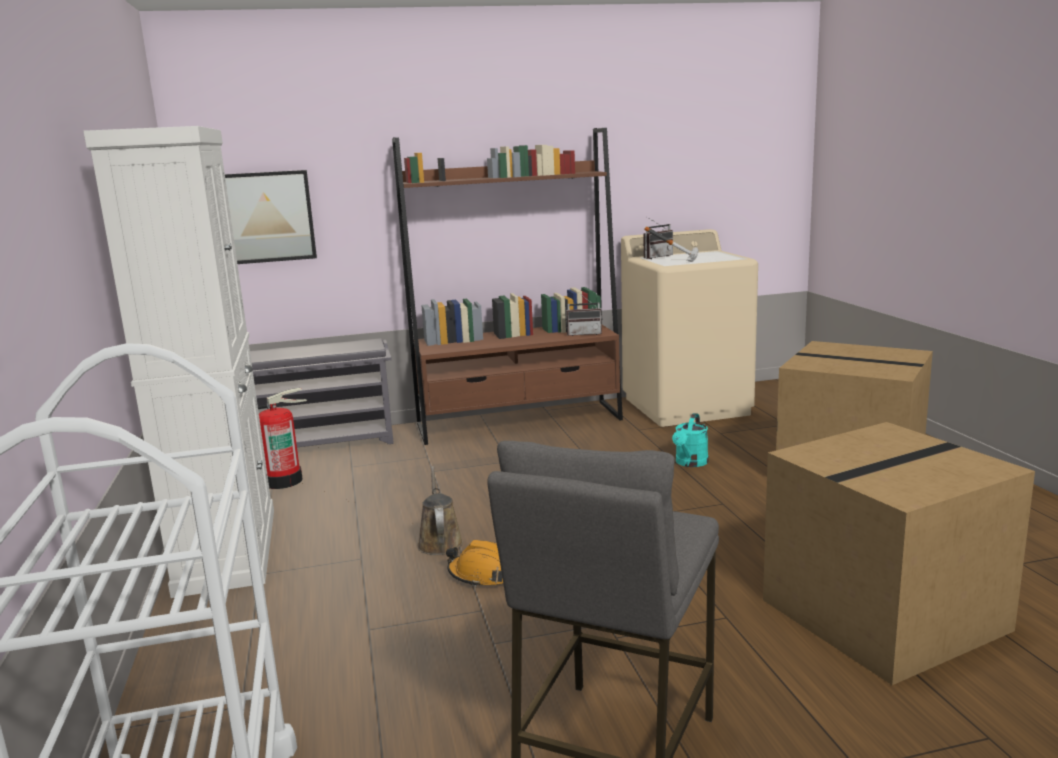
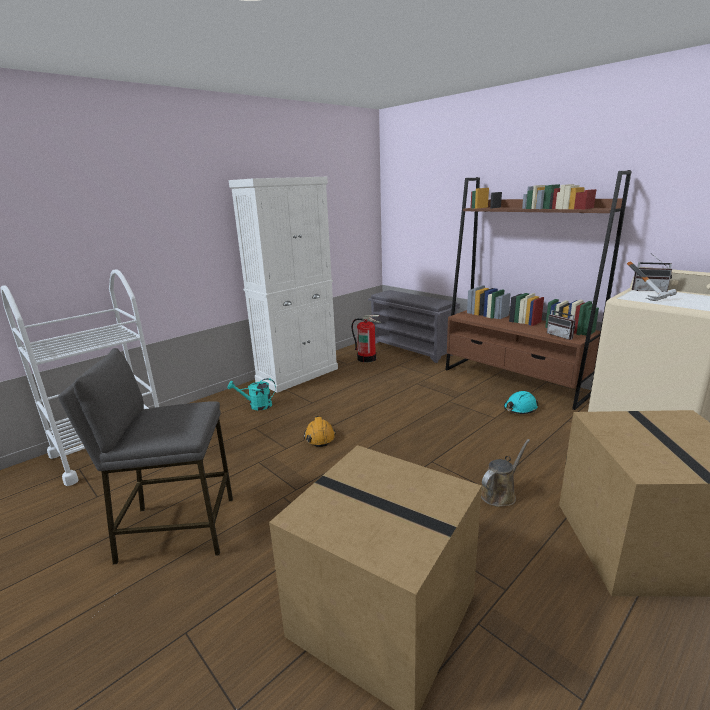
camera: 60 degrees right, 5 degrees up
picture [225,170,317,264] -> none
brown watering can [417,466,463,555] -> brown watering can moved to [481,439,530,507]
turquoise watering can [672,413,709,467] -> turquoise watering can moved to [227,378,276,410]
none -> turquoise hard hat [503,391,539,414]

